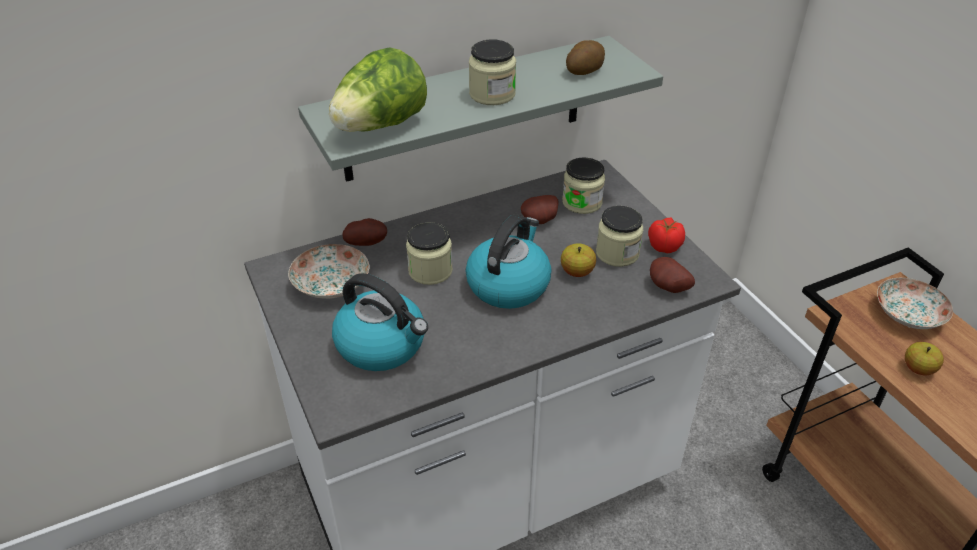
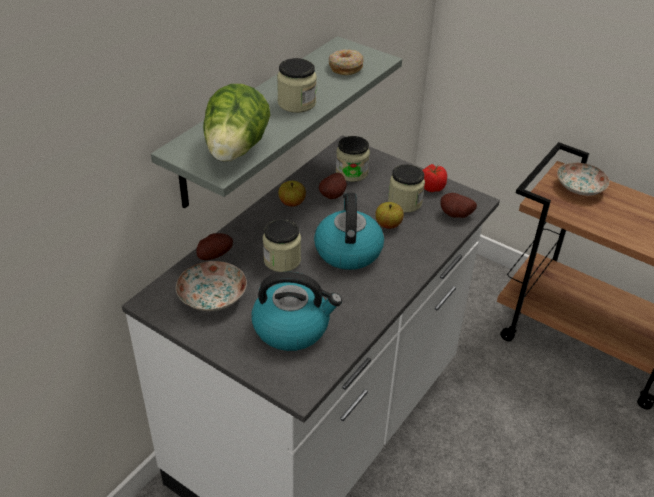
camera: 30 degrees left, 0 degrees up
potato [566,40,605,75] -> donut [329,49,364,75]
apple [905,342,944,375] -> apple moved to [278,181,306,207]

